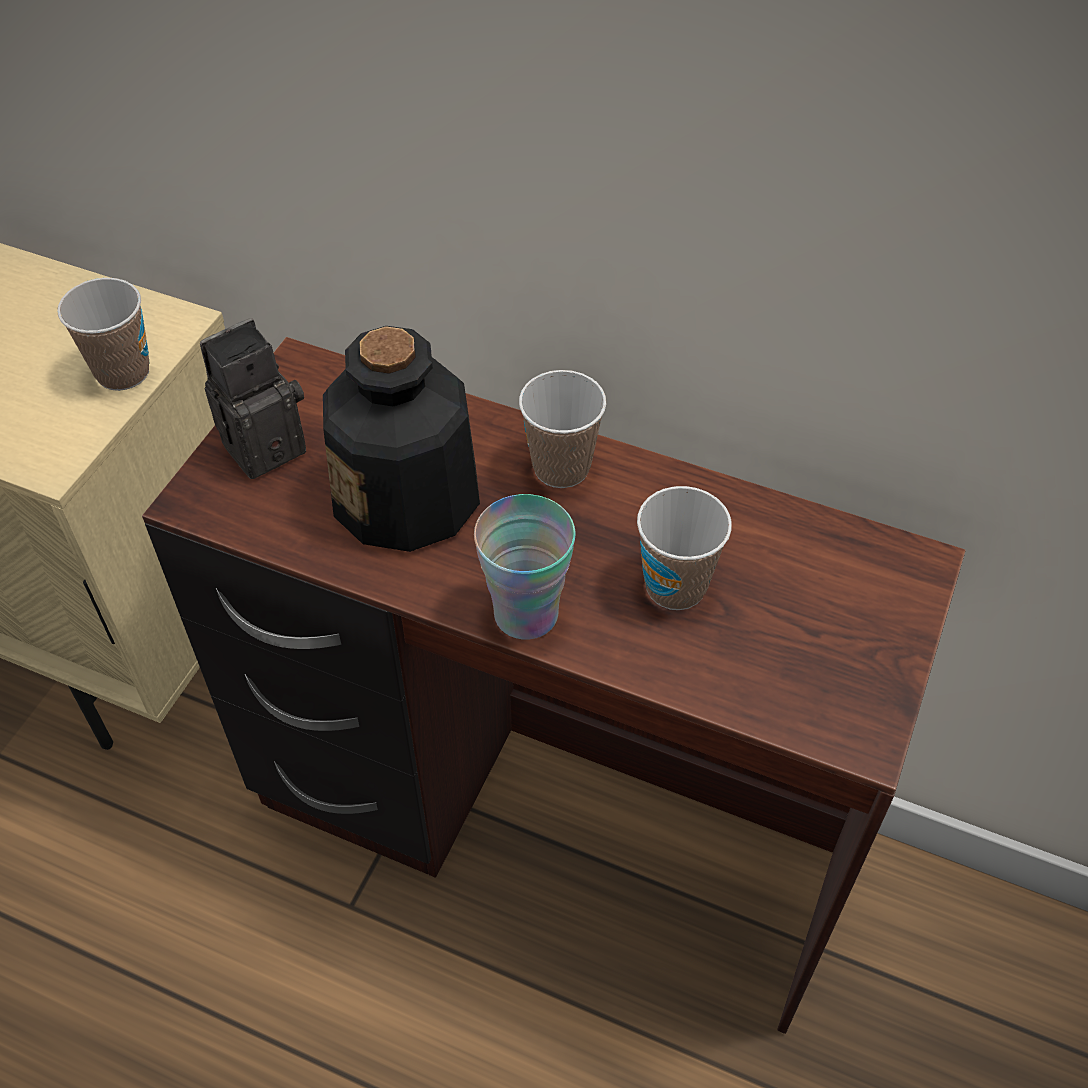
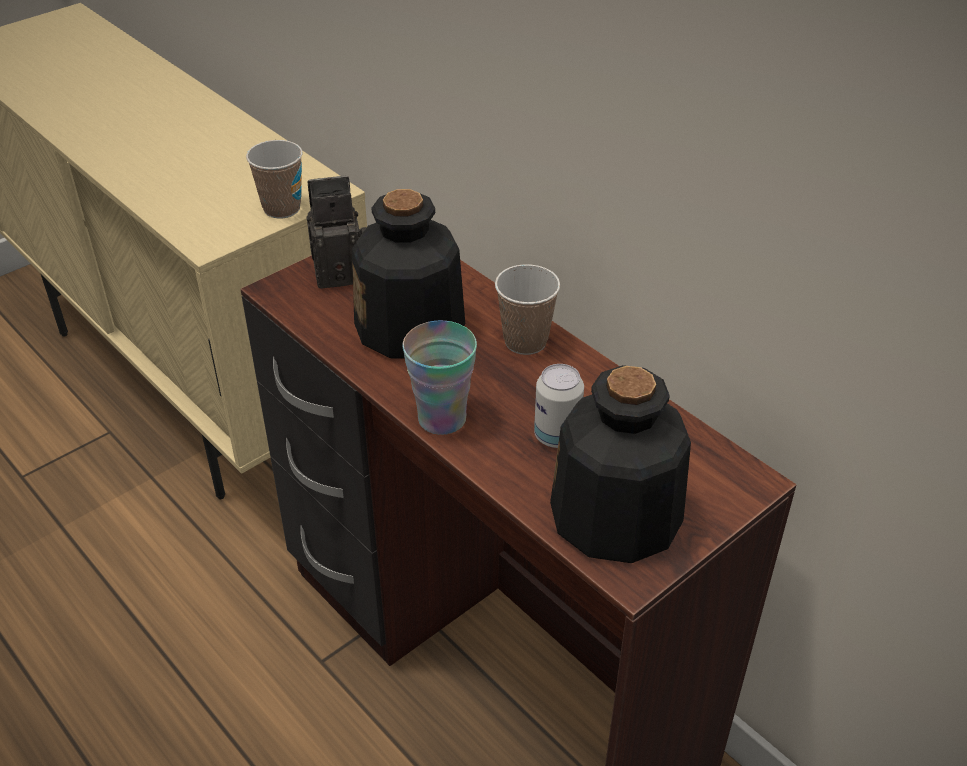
camera: 25 degrees right, 10 degrees down
cup [637,486,732,610] -> can [534,364,584,448]
none -> bottle [550,365,691,563]

